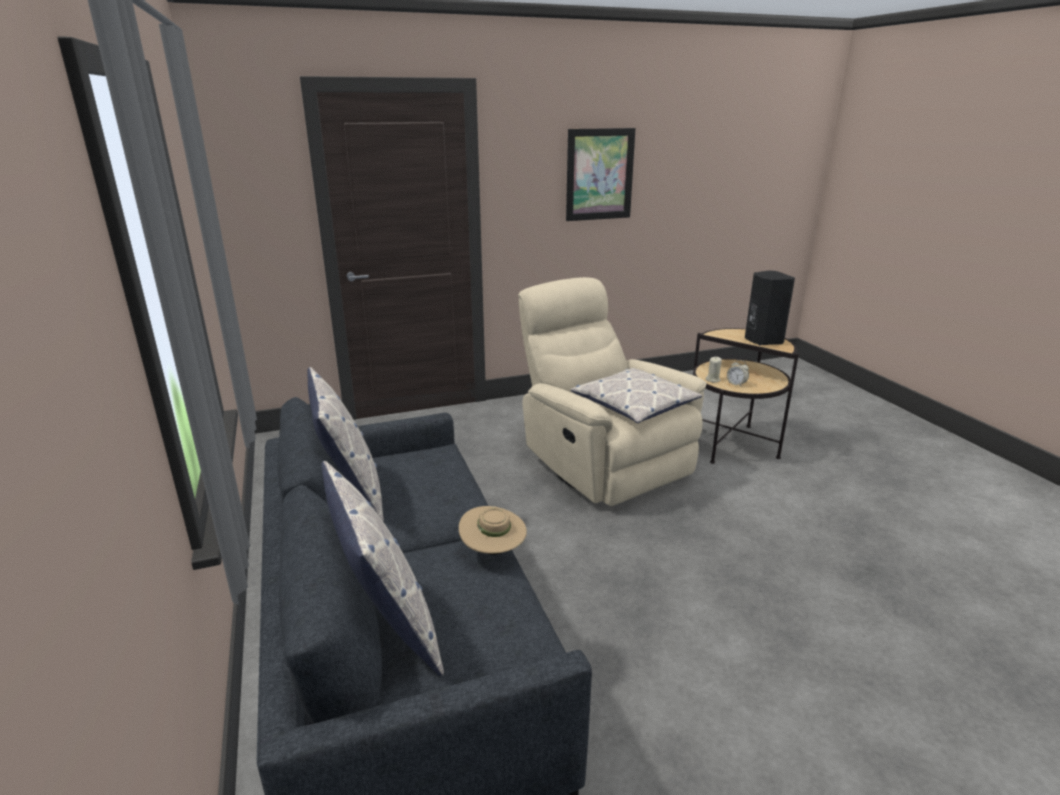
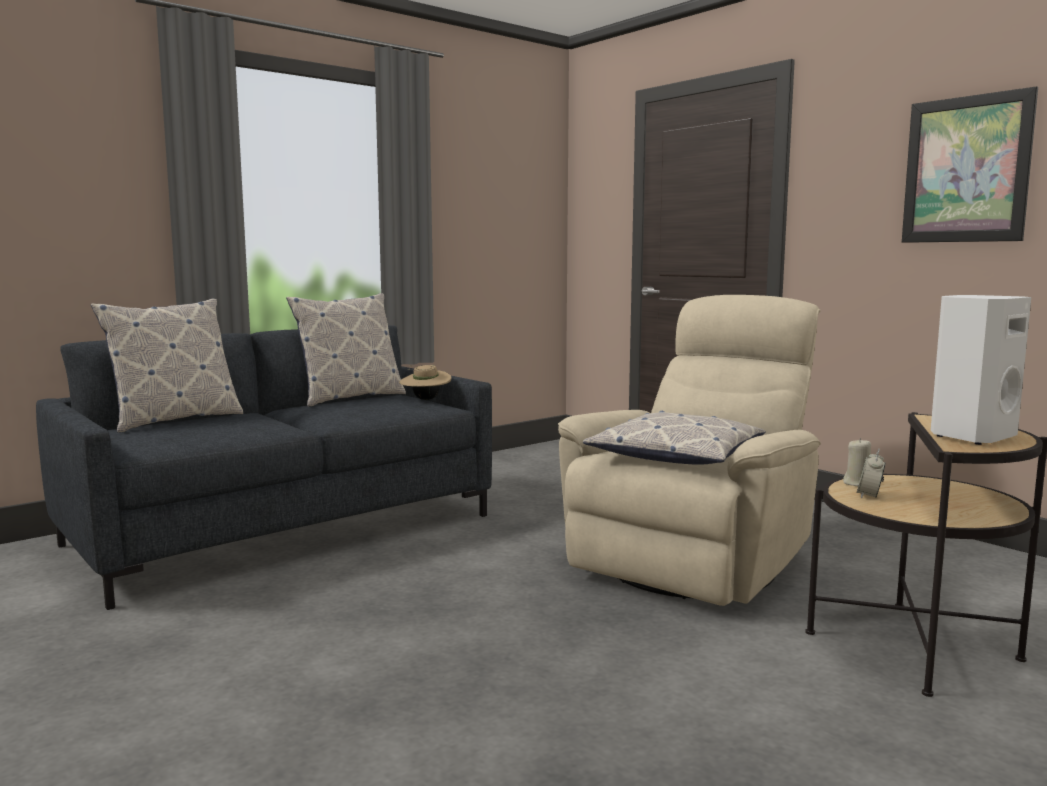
camera: 70 degrees right, 15 degrees down
beige hat [459,506,527,555] -> beige hat moved to [399,365,451,400]
black speaker [745,270,795,345] -> white speaker [931,295,1031,445]

